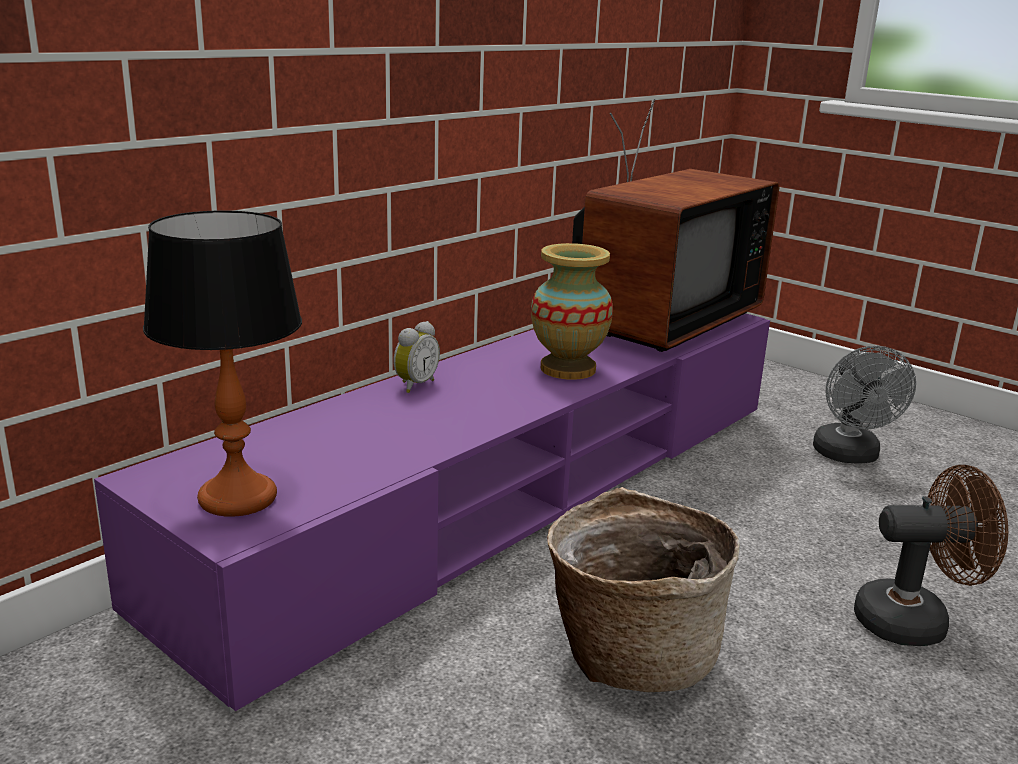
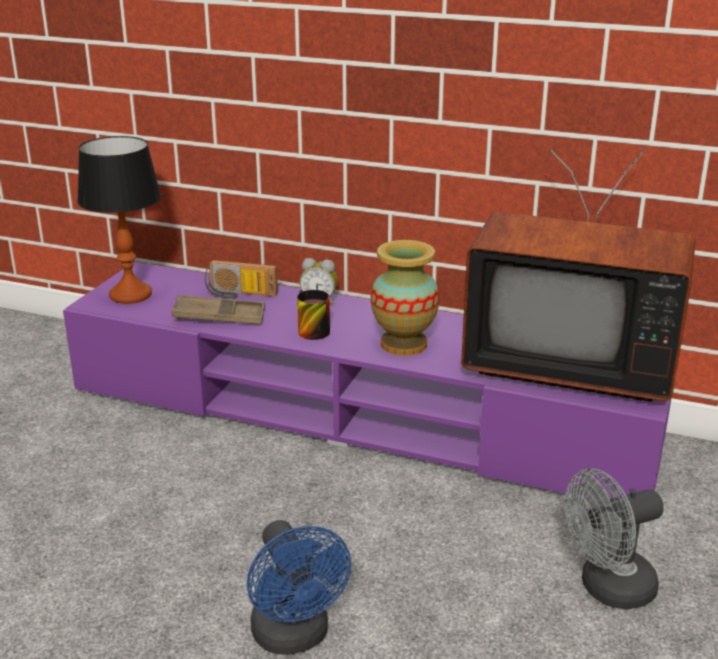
camera: 70 degrees right, 5 degrees up
basket [547,487,740,692] -> none
brown fan [854,465,1008,646] -> blue fan [247,520,351,655]
none -> brown tray [172,295,265,324]
none -> radio [205,260,278,299]
none -> mug [297,290,330,340]

